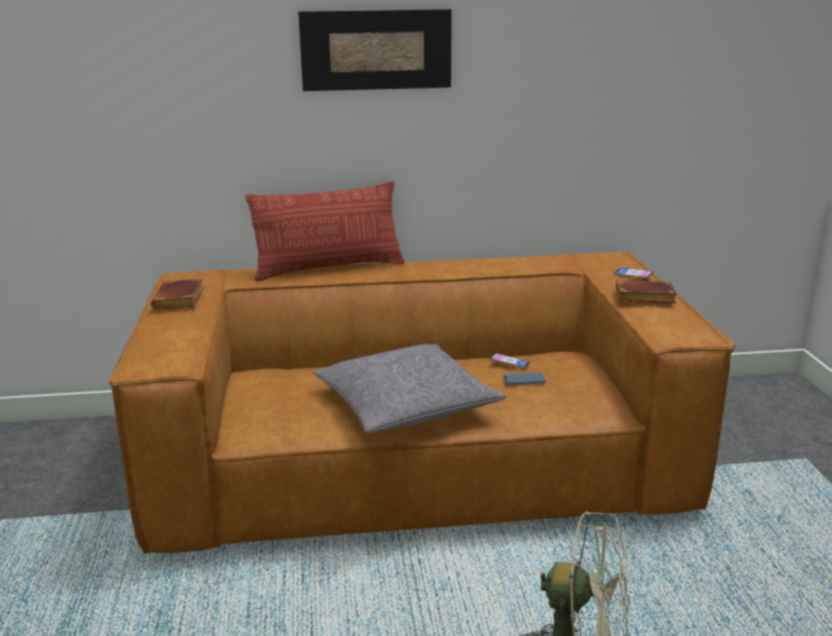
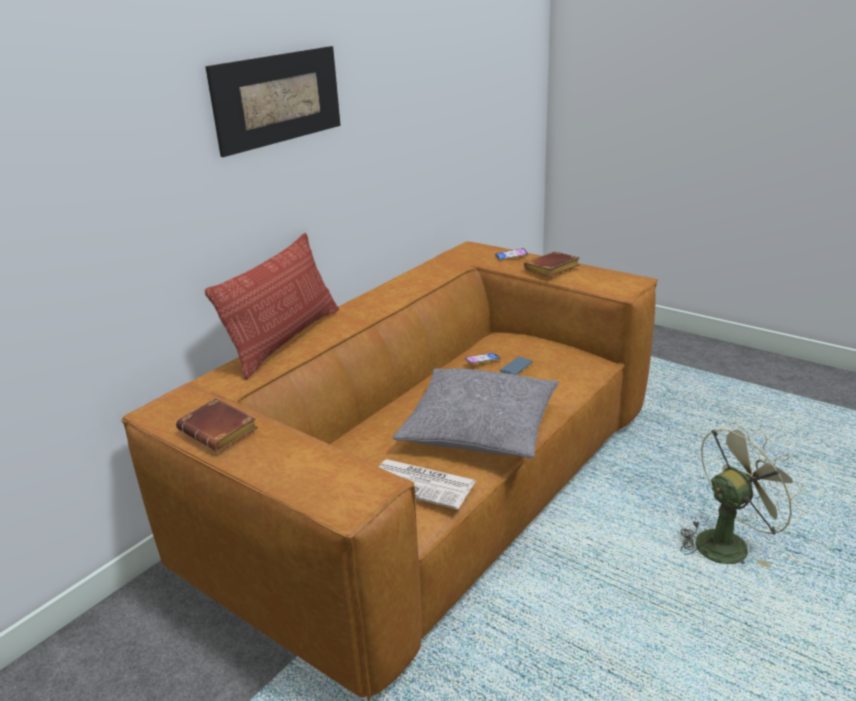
camera: 45 degrees left, 5 degrees up
none -> newspaper [378,459,476,509]

